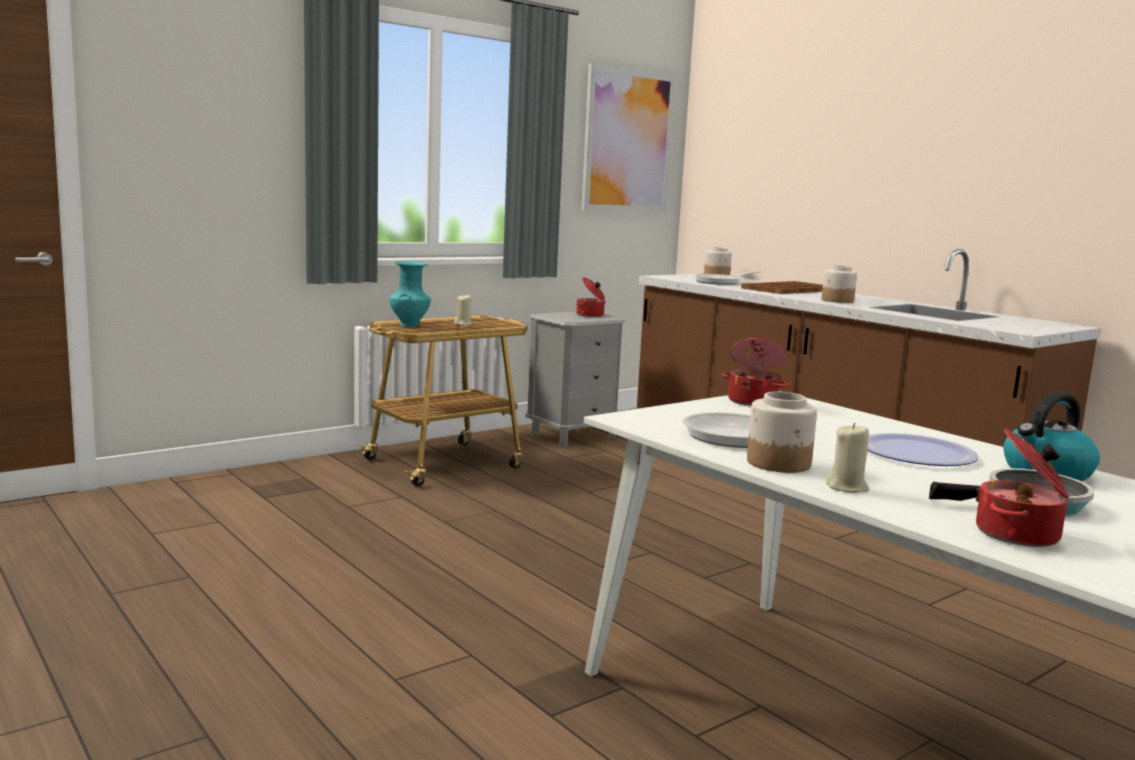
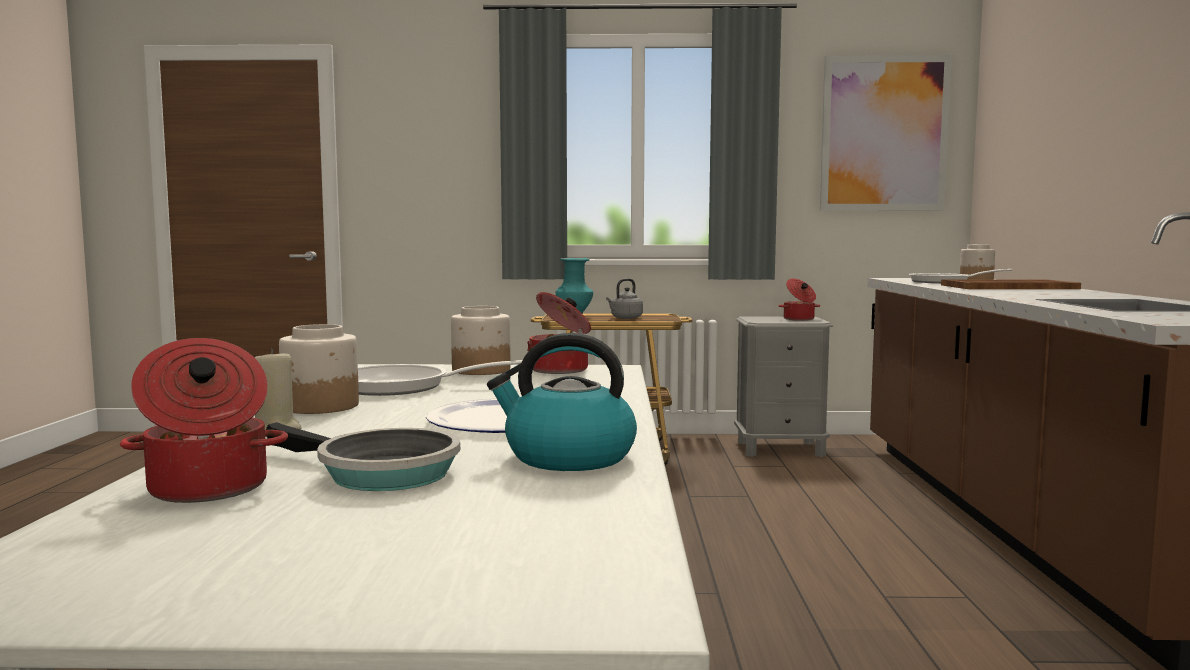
camera: 40 degrees right, 5 degrees down
beige candle [454,295,472,325] -> grey kettle [606,278,643,319]
jar [822,265,857,303] -> jar moved to [451,306,510,375]

